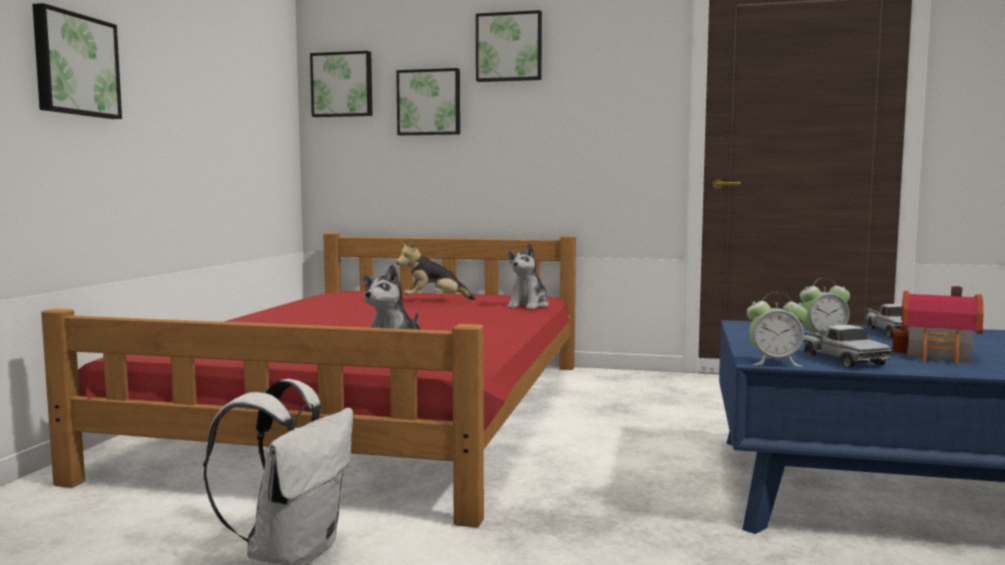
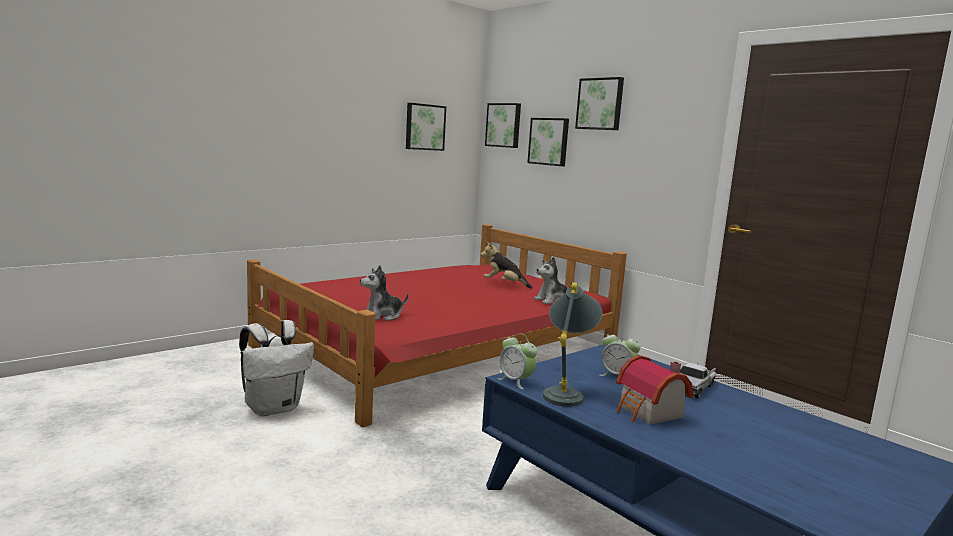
camera: 35 degrees right, 5 degrees up
picture [32,3,122,119] -> picture moved to [406,103,446,151]
toy truck [801,325,892,368] -> grey table lamp [543,282,602,407]

